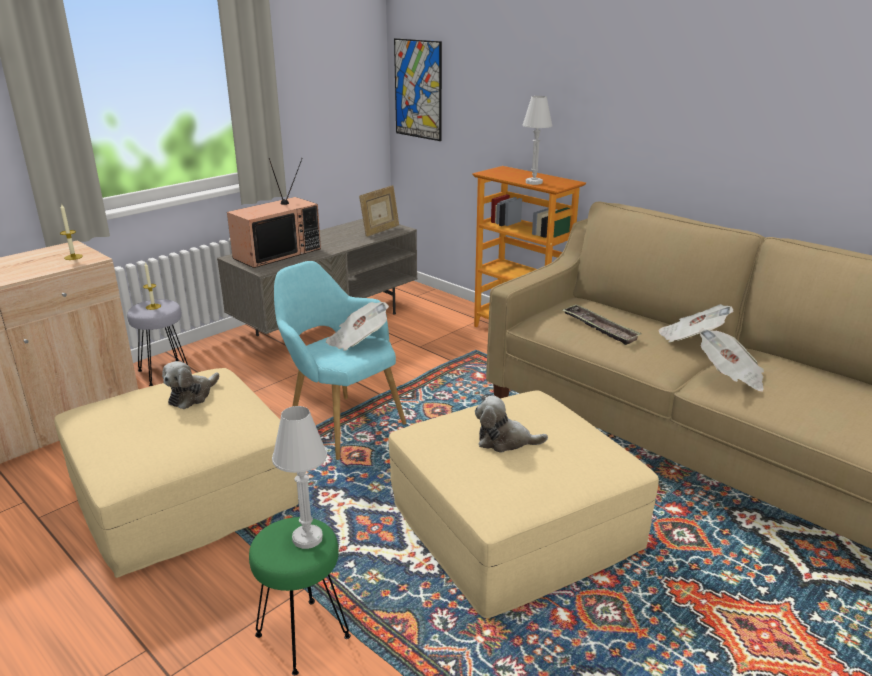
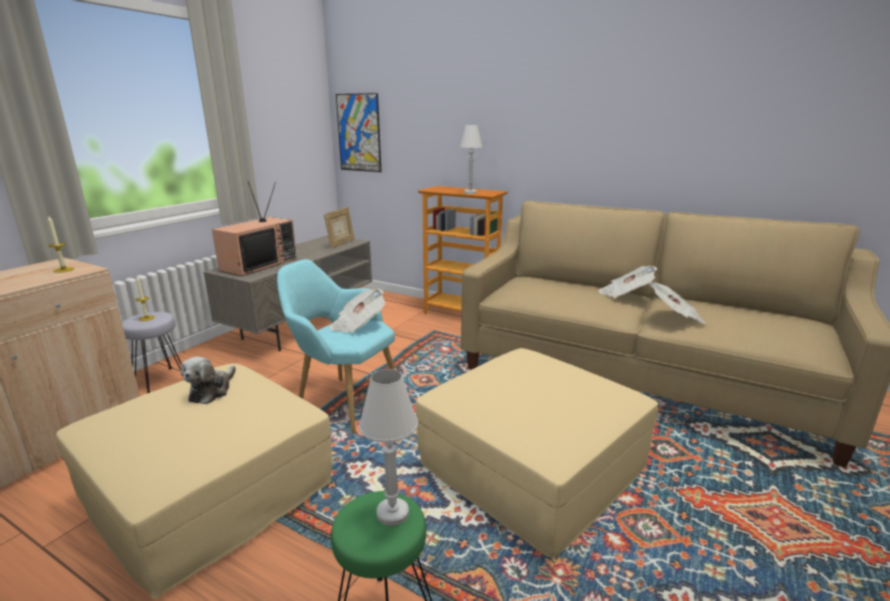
camera: 15 degrees left, 5 degrees down
plush toy [475,395,548,453] -> none
tray [562,304,642,345] -> none

